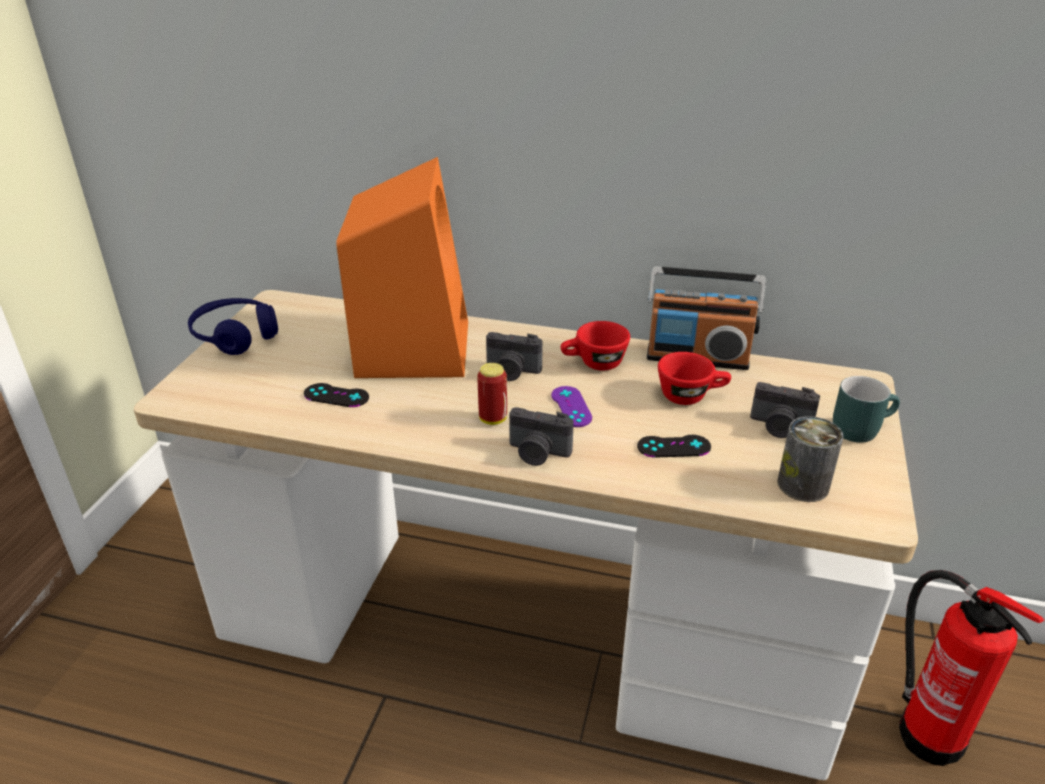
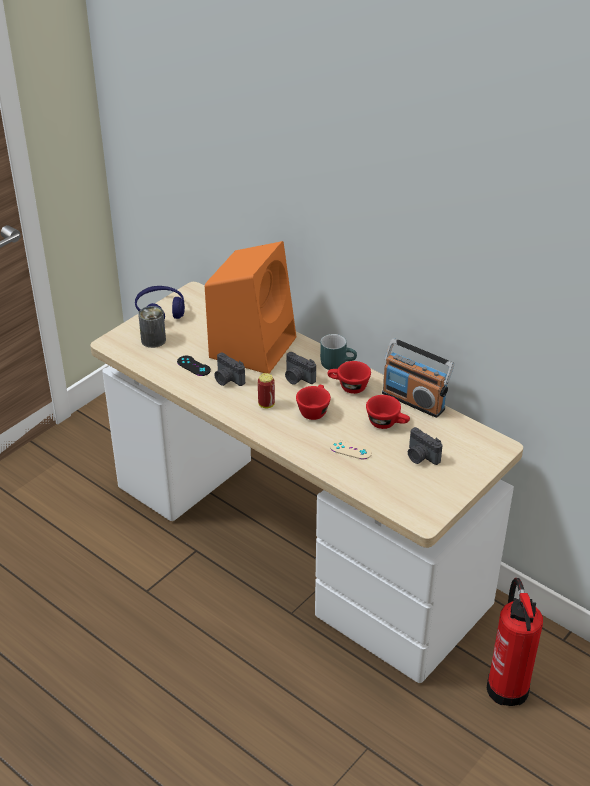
camera: 25 degrees right, 5 degrees up
camera [509,407,574,466] -> camera moved to [214,353,245,386]
purple game controller [551,386,592,427] -> red cup [296,385,331,420]
black game controller [637,435,711,458] -> beige game controller [330,440,372,459]
can [777,416,844,502] -> can moved to [138,306,166,348]
turquoise mug [833,376,900,443] -> turquoise mug moved to [320,334,357,370]

